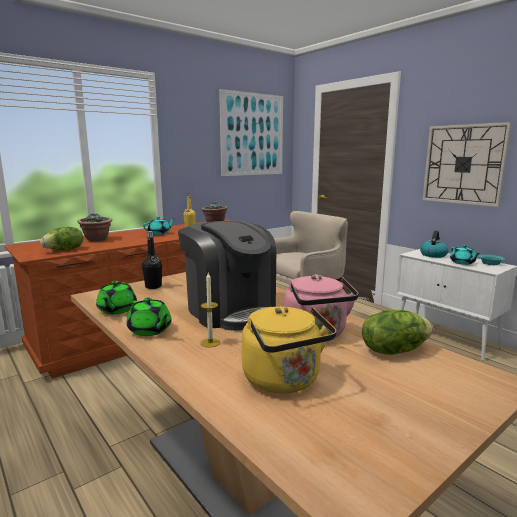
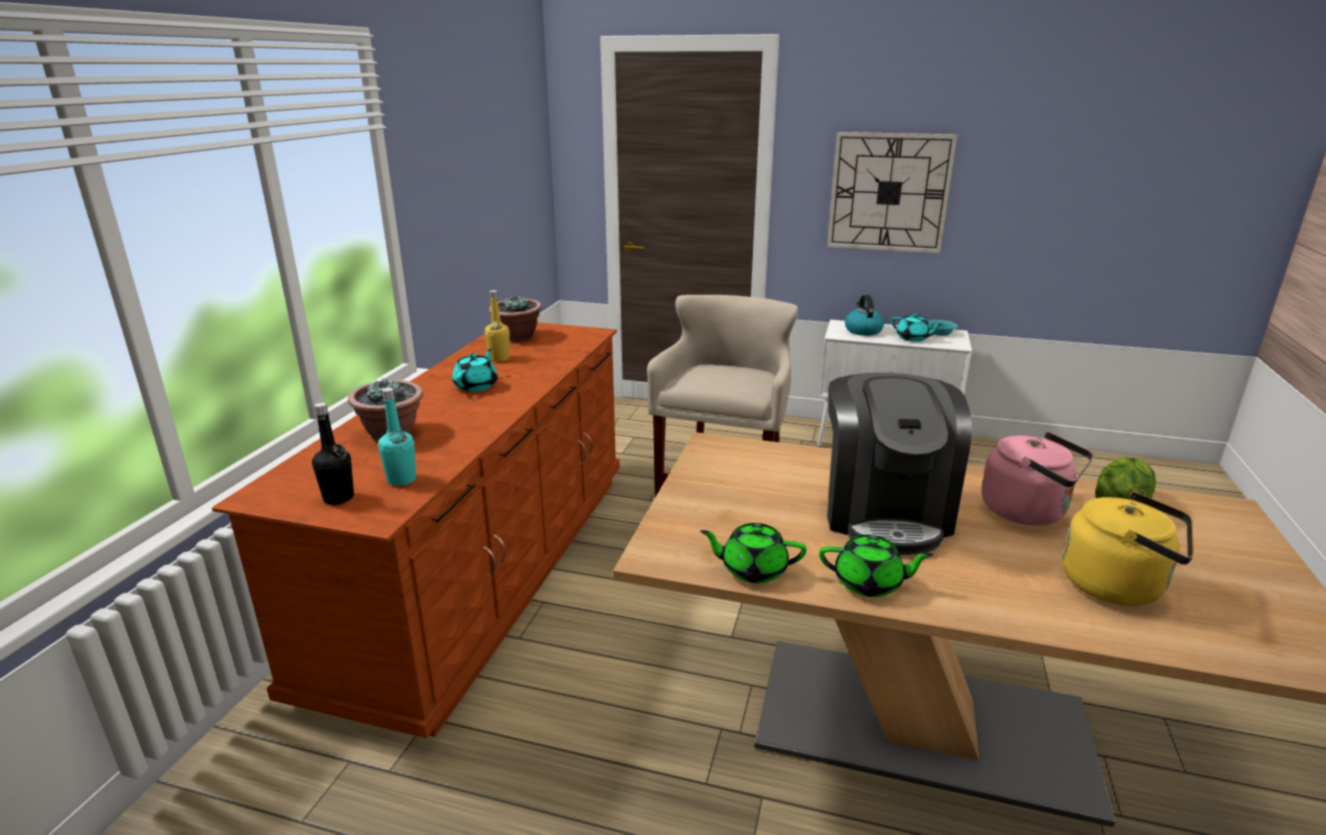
camera: 35 degrees left, 10 degrees up
lettuce [40,227,83,250] -> turquoise bottle [378,388,416,486]
green teapot [96,281,137,314] -> green teapot turned 135 degrees clockwise [700,523,807,583]
black bottle [142,231,162,289] -> black bottle moved to [312,402,354,505]
coffee machine [178,221,276,331] -> coffee machine turned 75 degrees clockwise [827,373,972,555]
candle [201,273,220,347] -> none
picture [219,89,283,176] -> none

